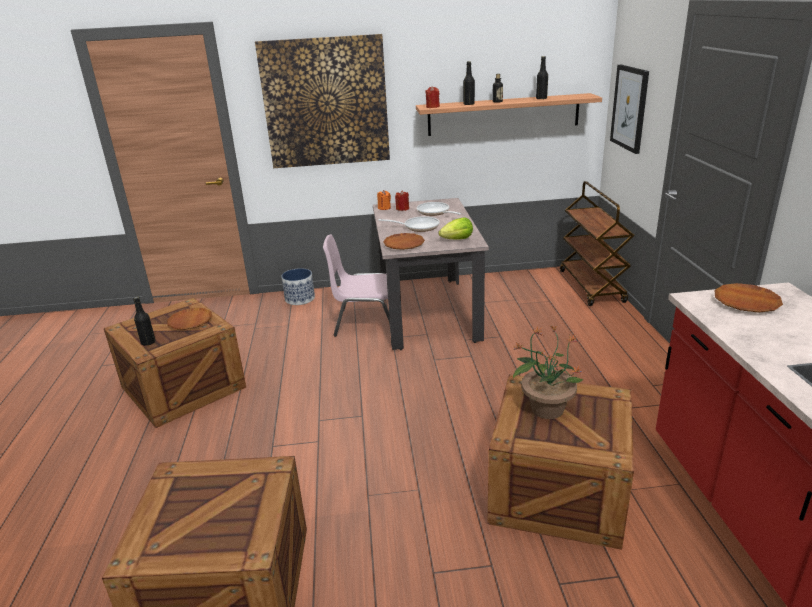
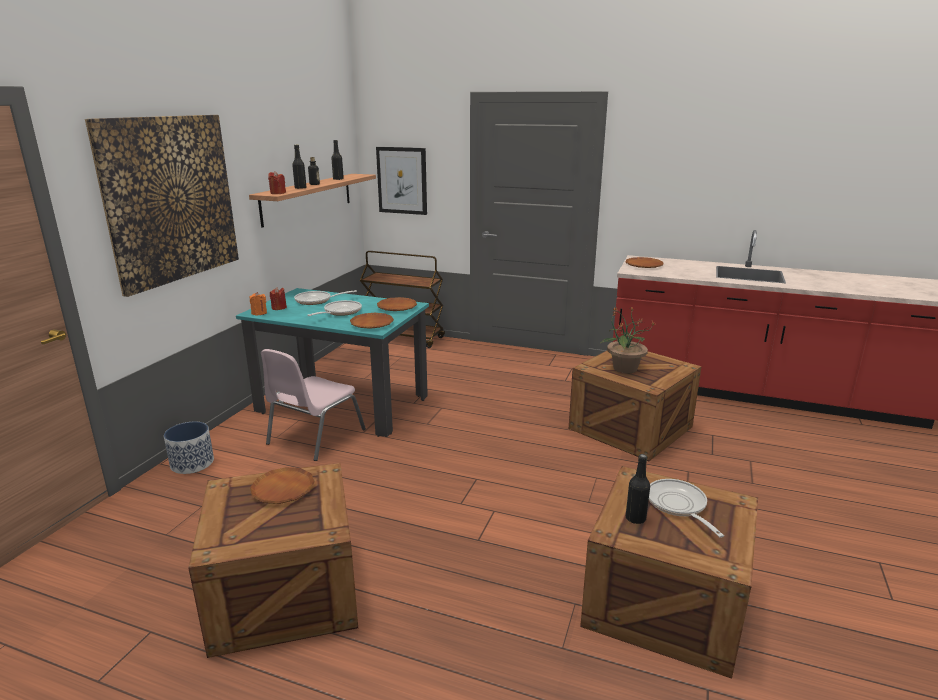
camera: 65 degrees left, 5 degrees down
black bottle [133,296,156,346] -> black bottle moved to [626,454,650,524]
beige dining table [373,198,489,350] -> turquoise dining table [236,288,429,437]
lettuce [439,217,473,240] -> brown plate [377,297,417,311]
none -> frying pan [649,479,724,537]

